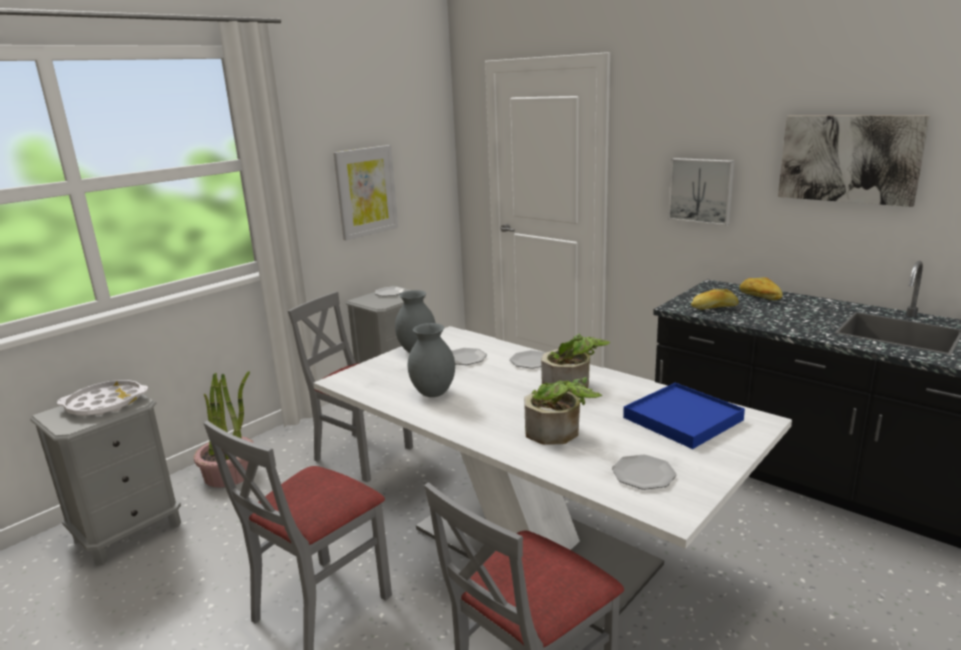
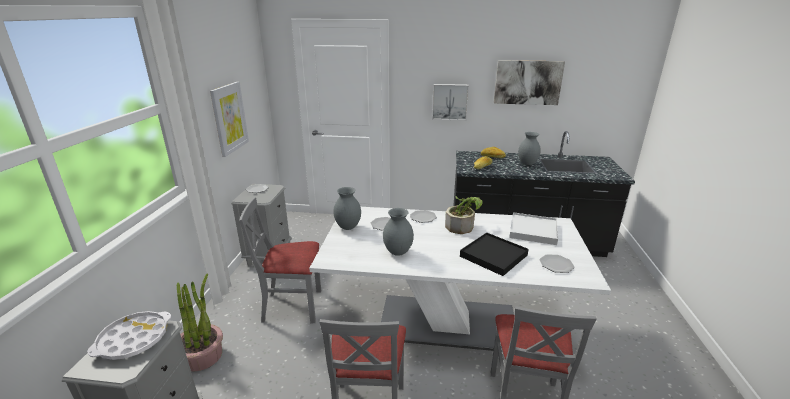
camera: 35 degrees left, 5 degrees up
potted plant [524,377,602,445] -> black tray [460,232,529,276]
blue tray [623,383,745,449] -> white tray [509,212,558,245]
none -> grey vase [518,132,541,165]

